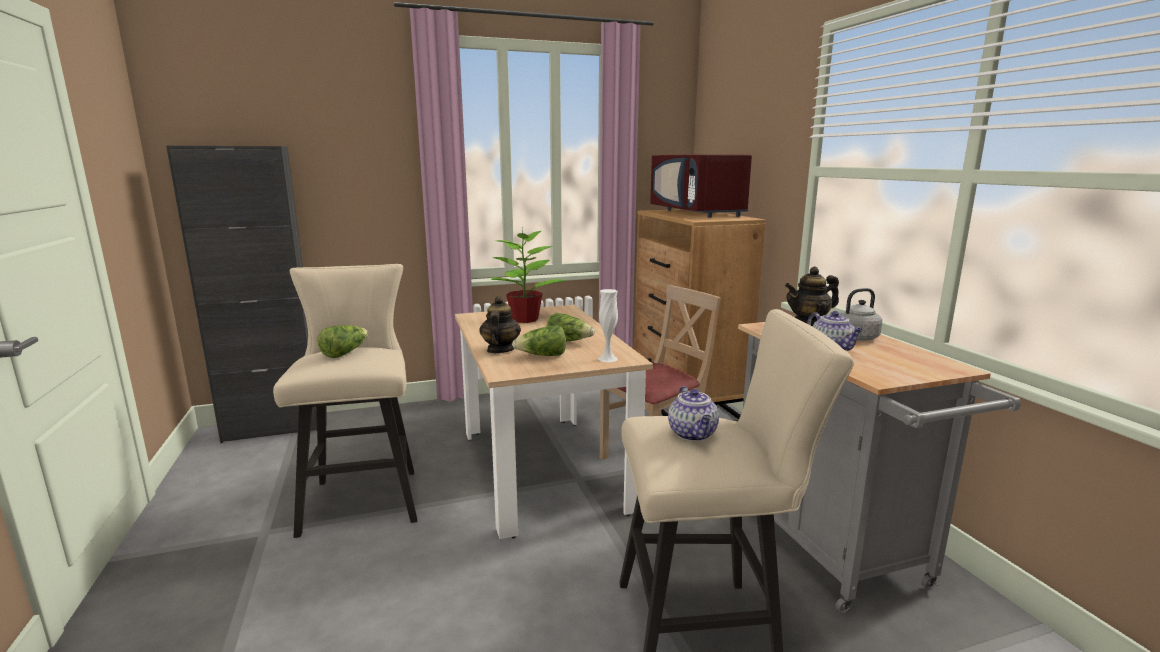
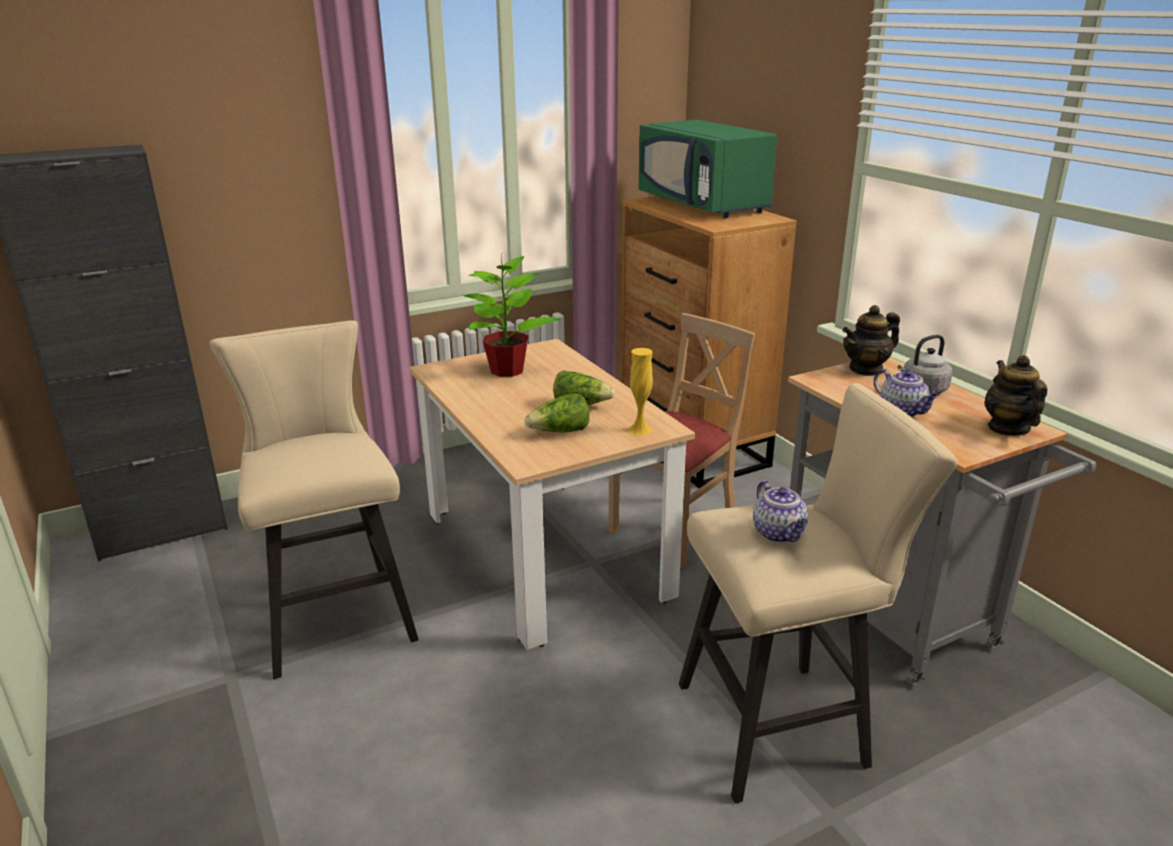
camera: 10 degrees left, 10 degrees up
lettuce [317,325,368,358] -> none
teapot [479,296,521,353] -> teapot moved to [984,355,1047,436]
white vase [598,289,618,362] -> yellow vase [628,348,653,435]
red microwave [650,154,752,218] -> green microwave [639,120,777,218]

